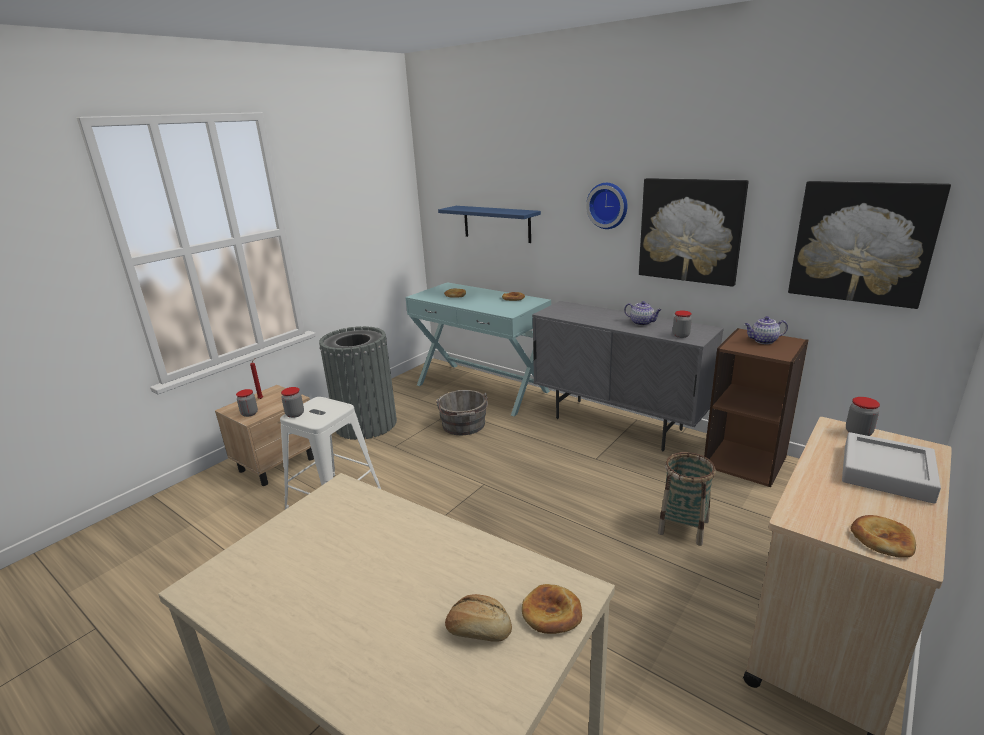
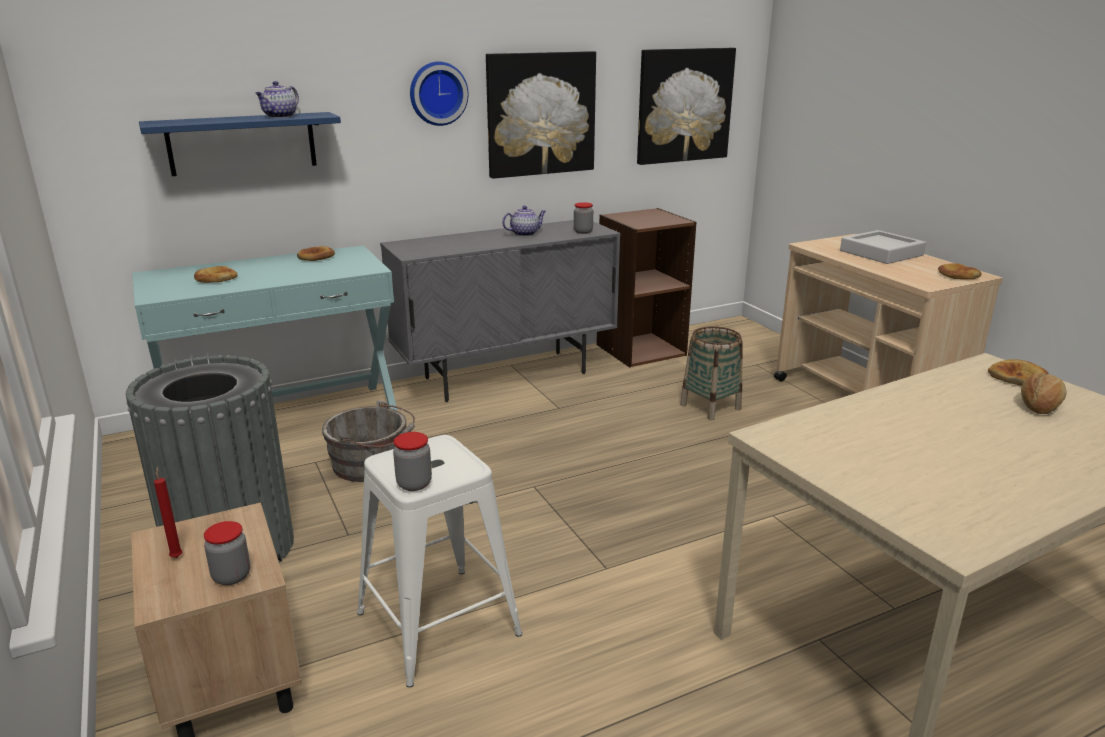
camera: 65 degrees left, 0 degrees up
teapot [744,316,788,344] -> teapot moved to [255,81,299,118]
jar [846,397,880,436] -> none

